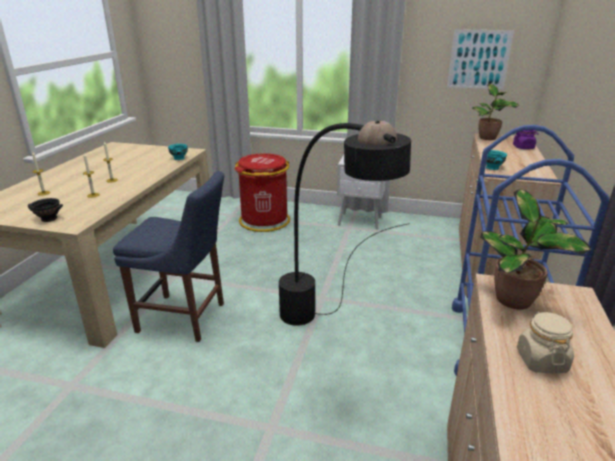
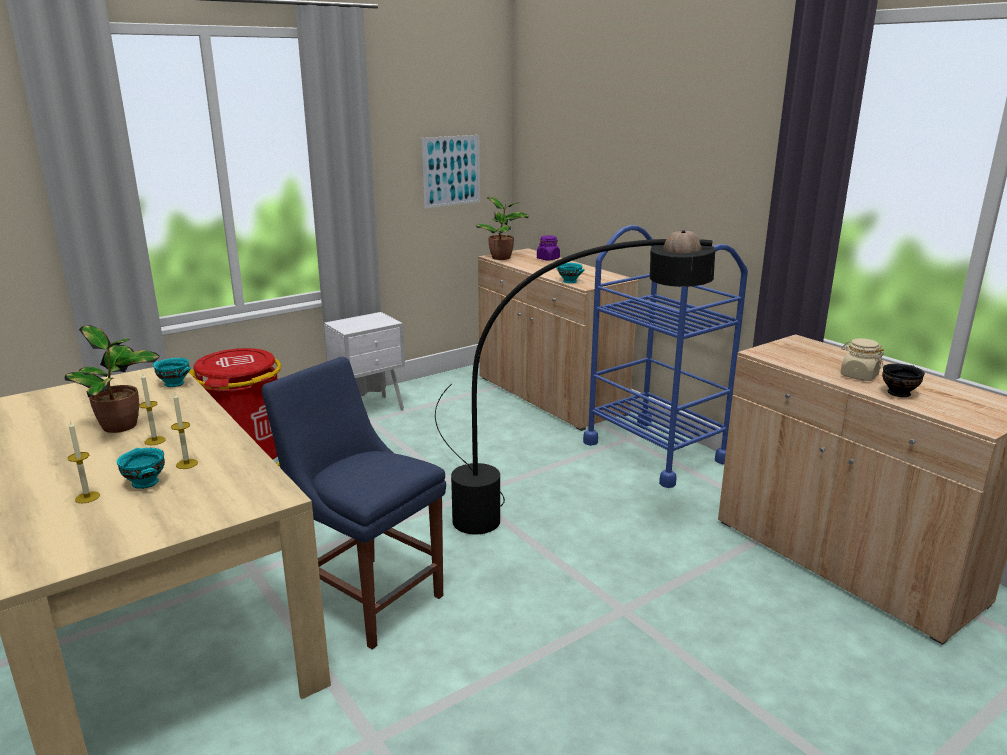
camera: 50 degrees left, 5 degrees down
black bowl [28,198,63,222] -> black bowl moved to [882,364,925,397]
blue chair [113,171,224,342] -> blue chair turned 105 degrees counterclockwise [262,357,446,650]
potted plant [480,189,591,309] -> potted plant moved to [65,325,160,433]
none -> turquoise bowl [117,448,165,489]

